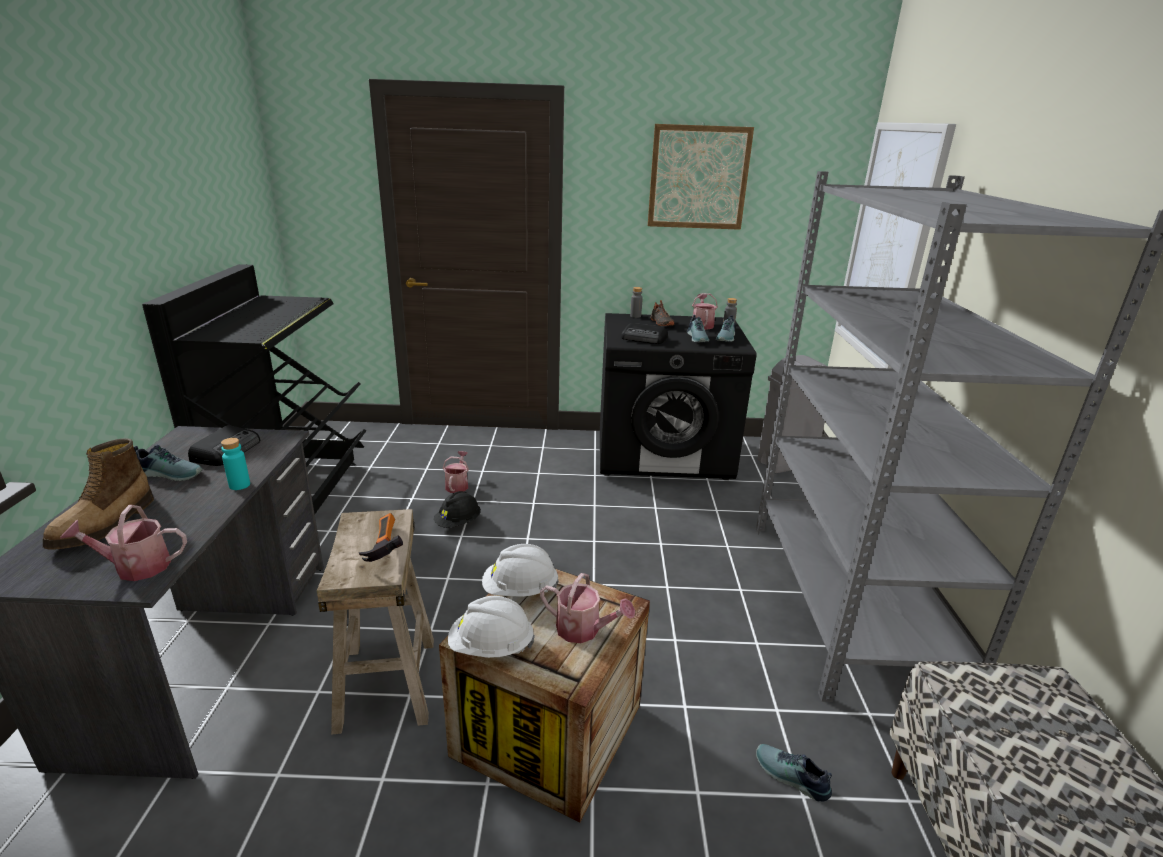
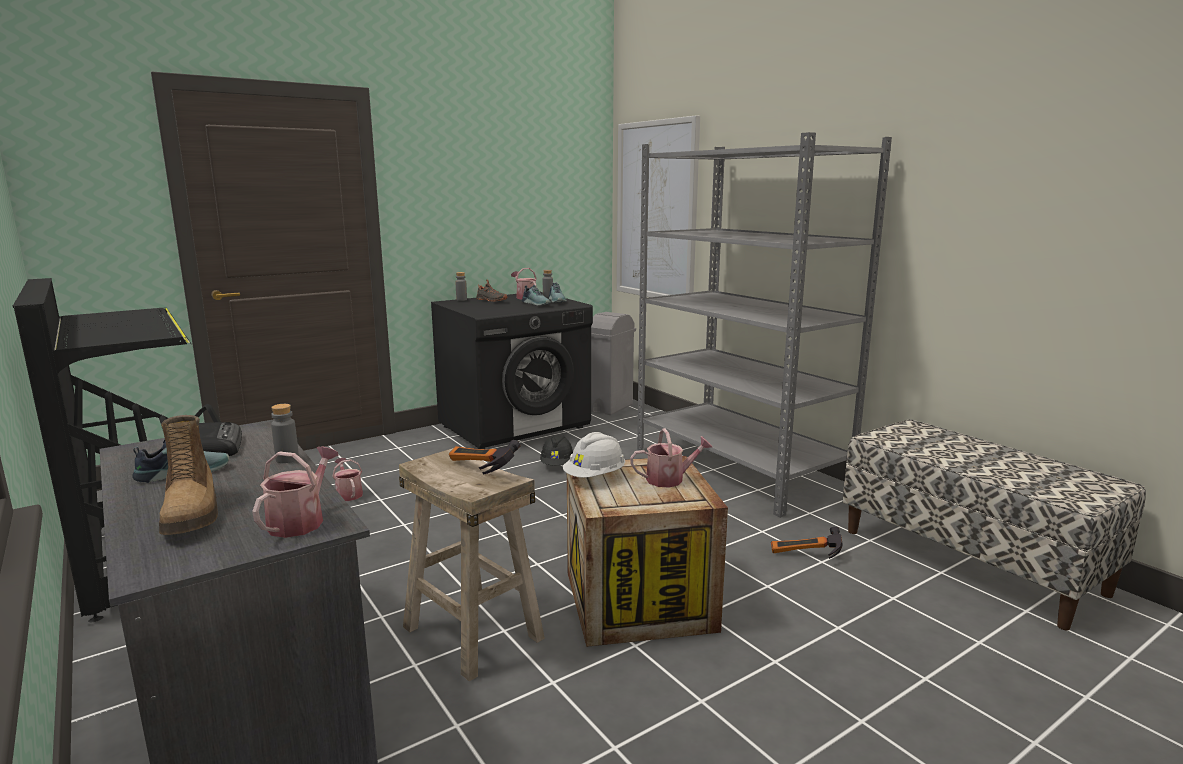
camera: 35 degrees left, 10 degrees down
watering can [60,505,187,581] -> watering can turned 150 degrees clockwise [252,447,339,538]
turquoise bottle [221,438,250,490] -> grey bottle [271,404,299,463]
black hard hat [434,491,481,528] -> black hard hat moved to [540,435,573,465]
white hard hat [448,596,535,658] -> none
radio [621,323,668,344] -> none
picture [648,124,754,230] -> none
shoe [756,744,832,802] -> hammer [771,527,842,559]

